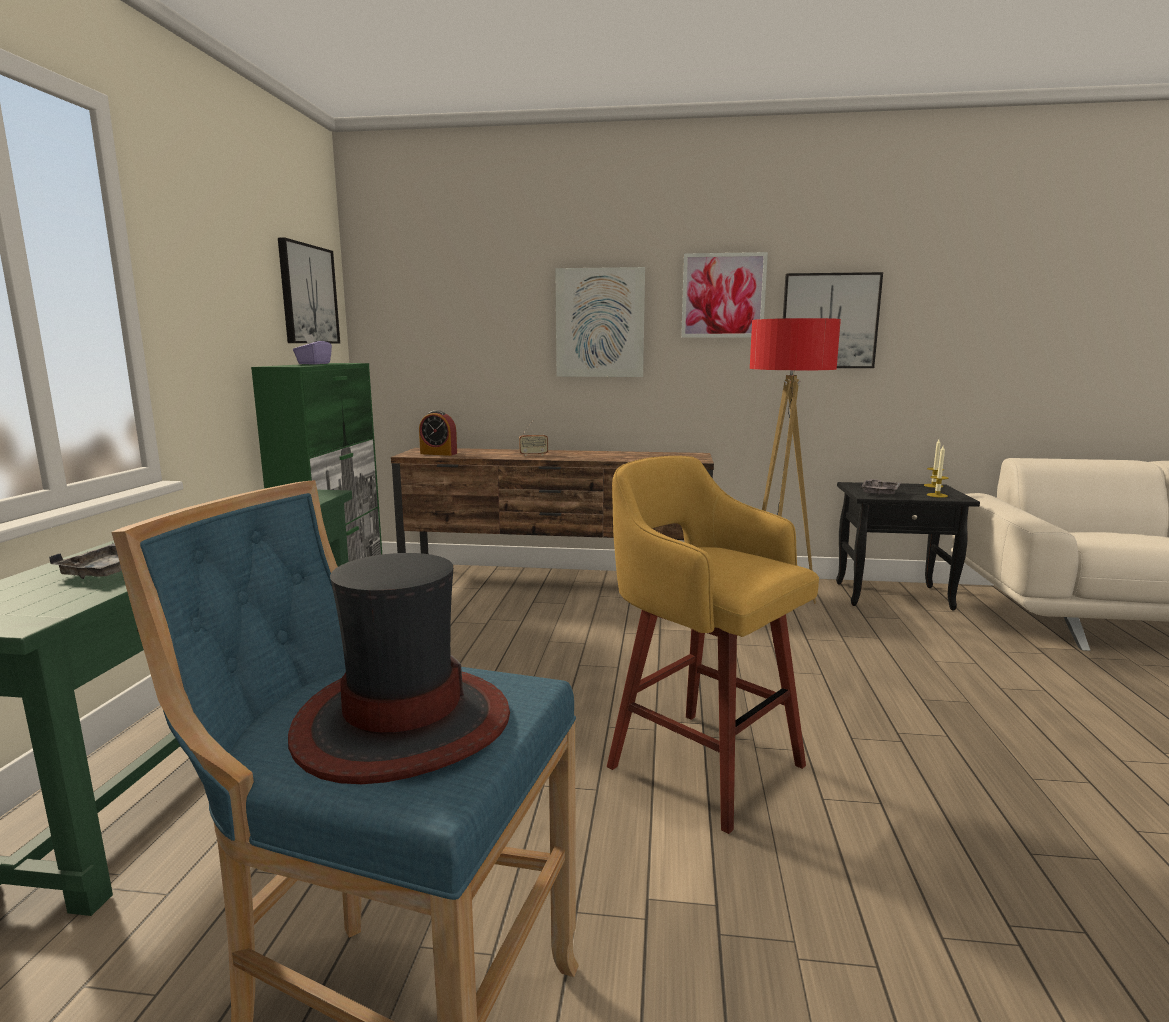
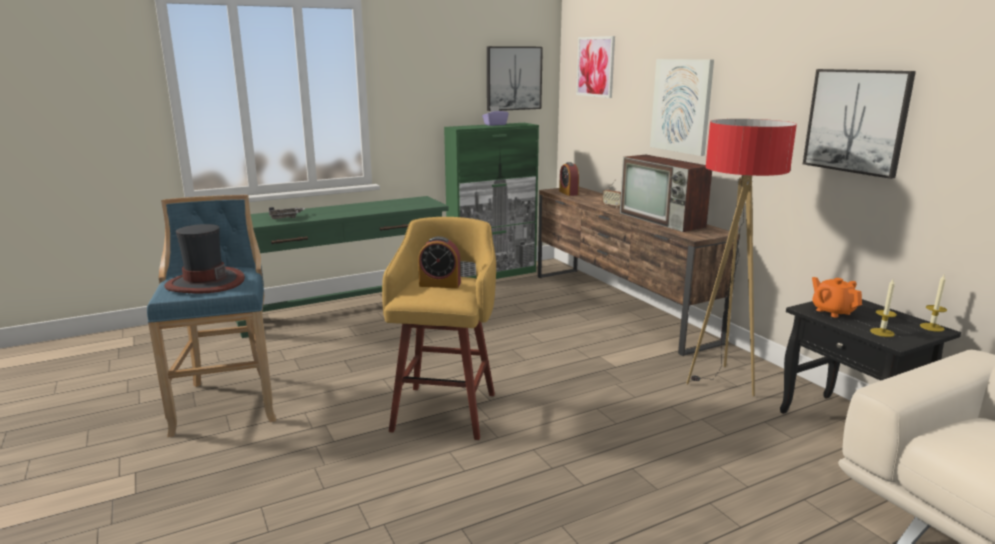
camera: 55 degrees right, 5 degrees up
picture [681,252,768,338] -> picture moved to [576,36,615,98]
grey tray [861,479,901,495] -> orange teapot [812,277,862,317]
none -> alarm clock [418,236,461,288]
none -> television [620,155,712,232]

